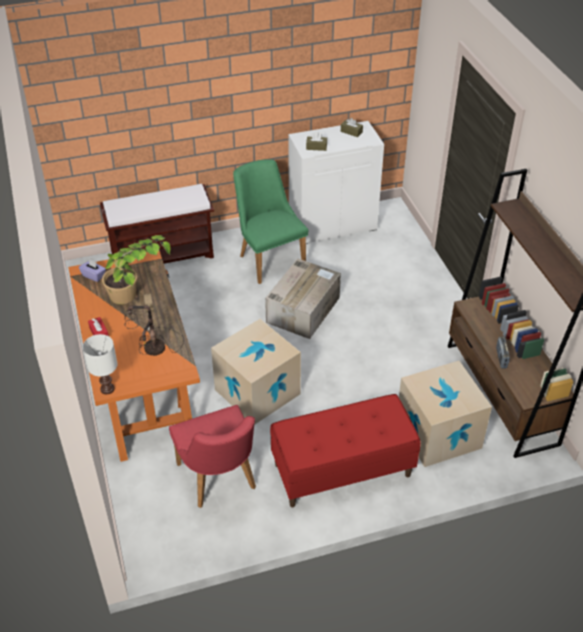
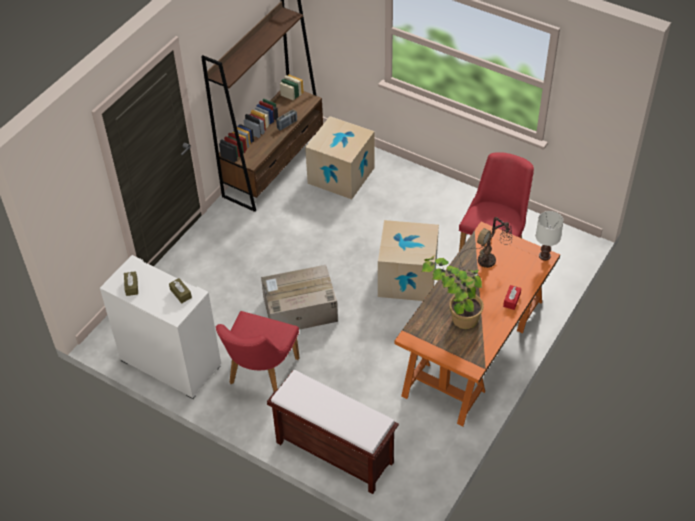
camera: 130 degrees left, 5 degrees up
purple tissue box [79,259,106,282] -> none
green chair [233,159,308,284] -> red chair [216,311,300,392]
red bench [270,394,421,507] -> none

